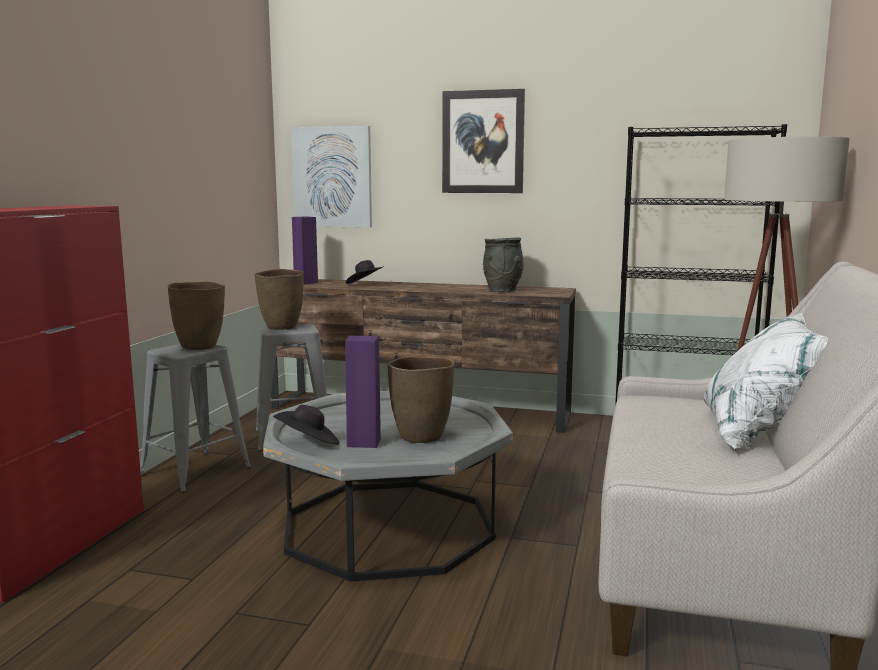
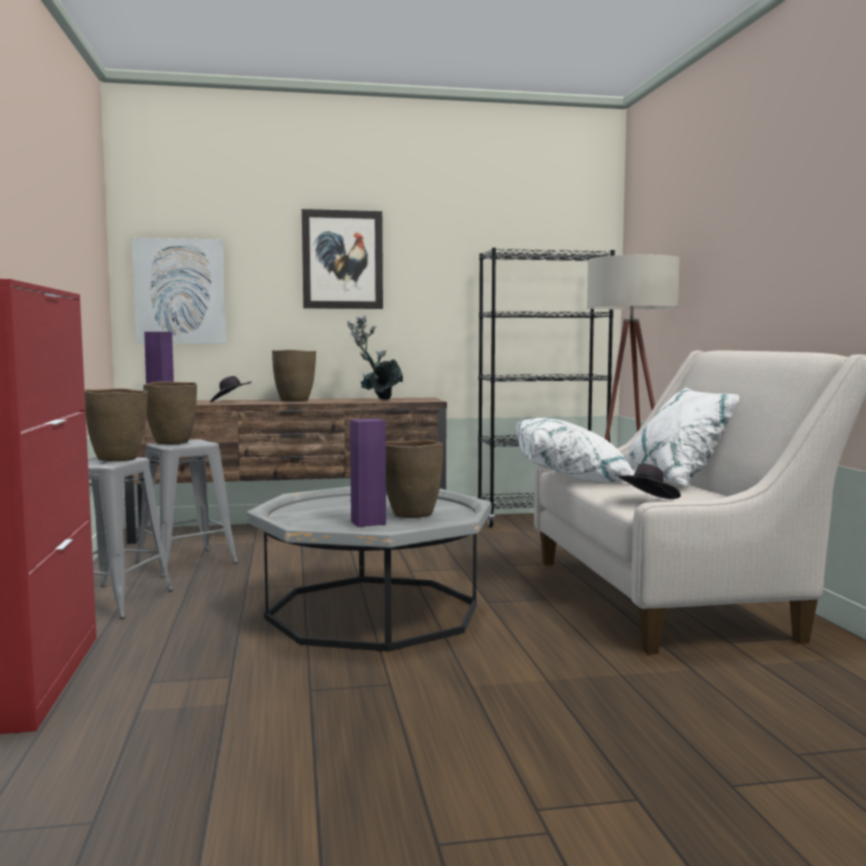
camera: 25 degrees left, 5 degrees down
black hat [273,405,340,445] -> black hat moved to [615,464,681,499]
grey vase [483,238,524,292] -> potted plant [347,315,403,400]
none -> brown vase [272,350,316,402]
none -> white pillow [516,418,635,482]

